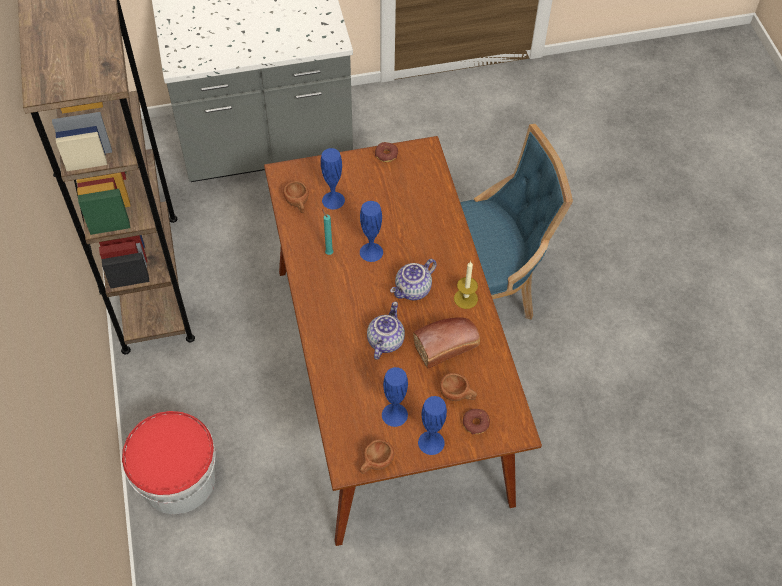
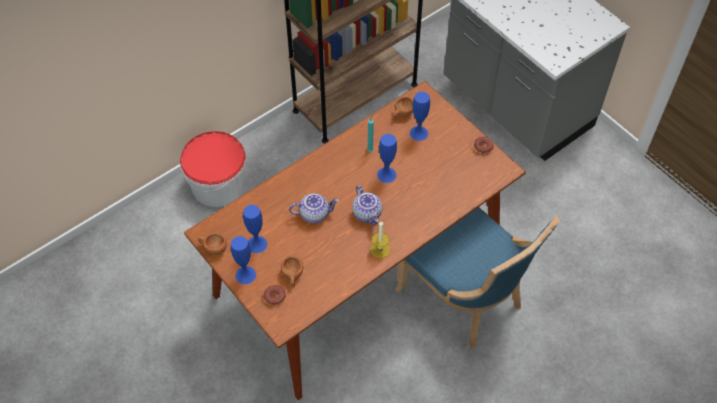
camera: 65 degrees right, 0 degrees up
teapot [390,259,437,300] -> teapot turned 135 degrees counterclockwise [352,185,382,225]
bread [413,317,480,369] -> none

